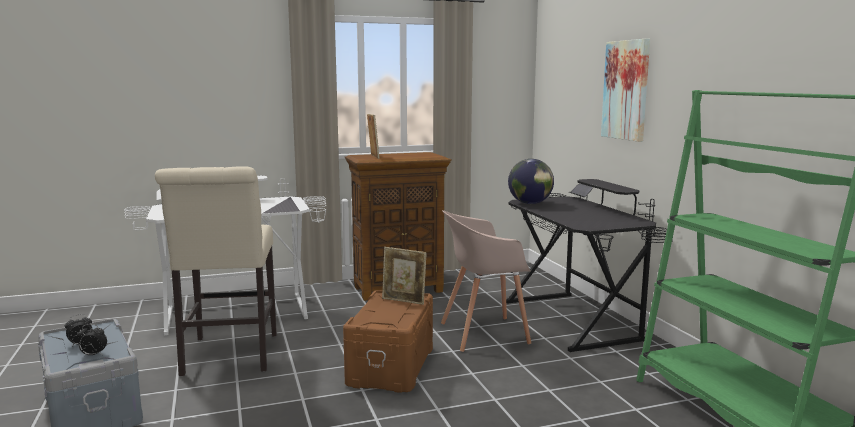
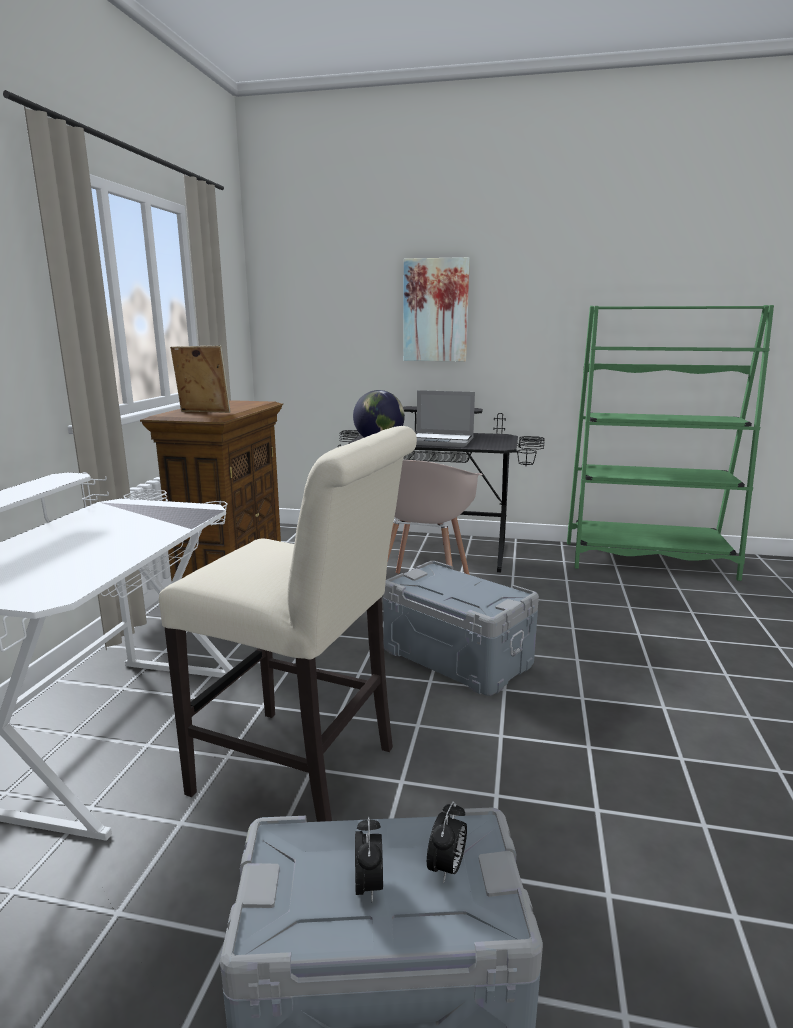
camera: 60 degrees left, 5 degrees up
brown storage box [343,290,433,393] -> grey storage box [383,561,539,696]
picture frame [382,247,426,305] -> none
none -> laptop [416,390,475,447]

